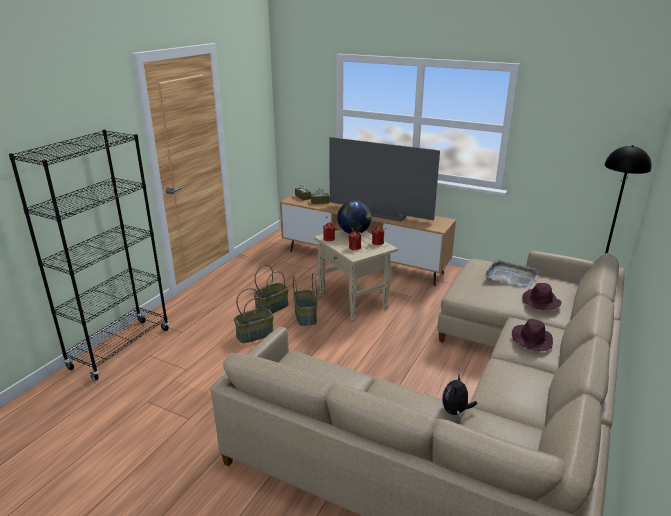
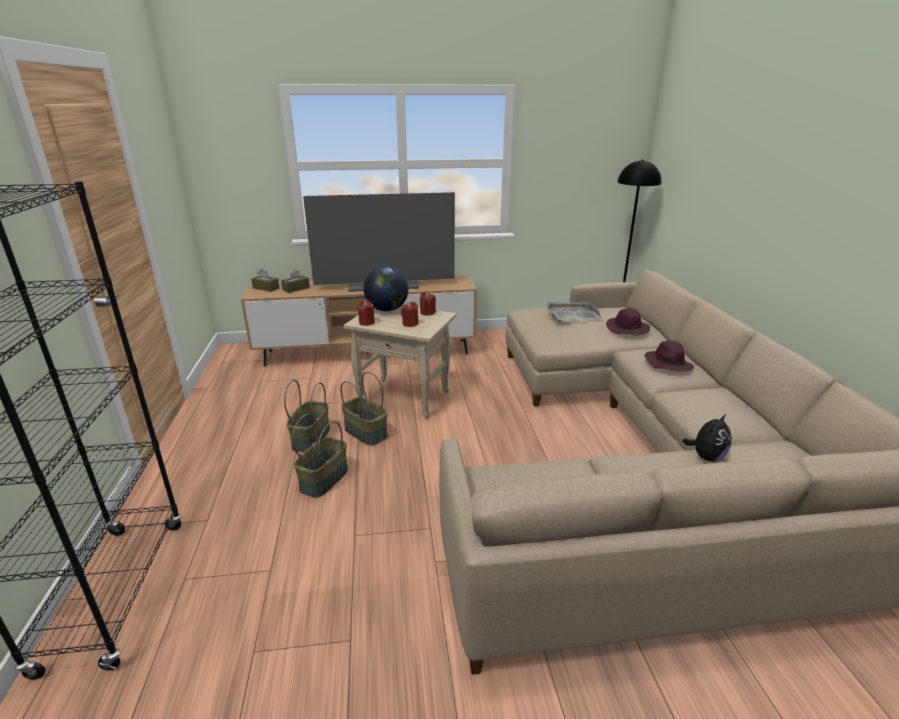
camera: 35 degrees left, 0 degrees up
plush toy [442,376,477,417] -> plush toy turned 120 degrees counterclockwise [682,413,732,461]

